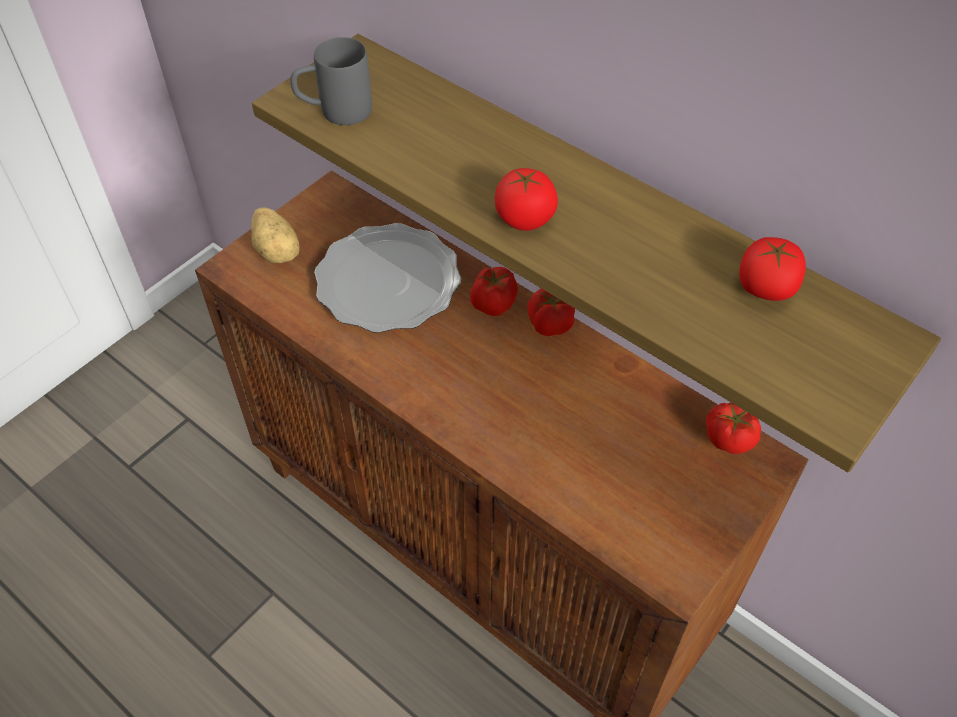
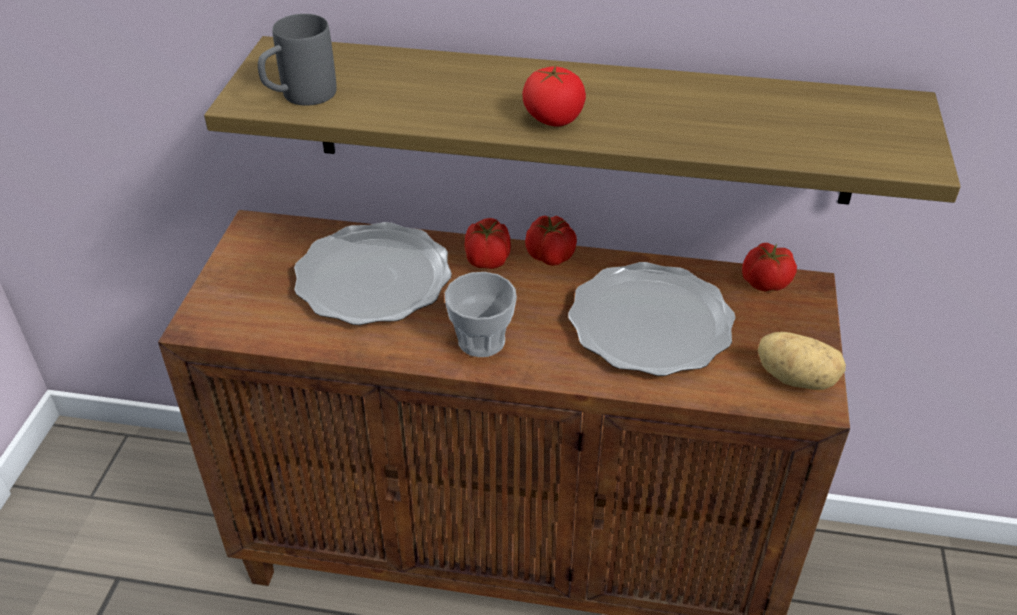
camera: 30 degrees left, 10 degrees down
potato [251,207,300,263] -> potato moved to [758,332,846,390]
tomato [739,237,806,301] -> none
none -> cup [445,272,517,357]
none -> plate [568,262,736,376]

